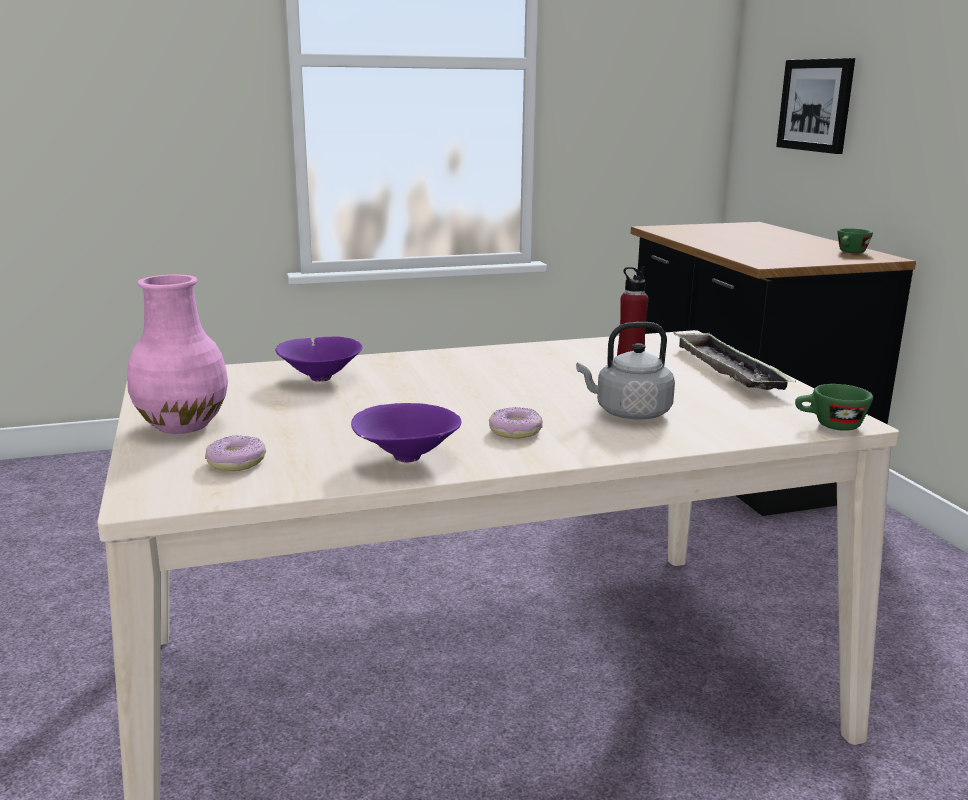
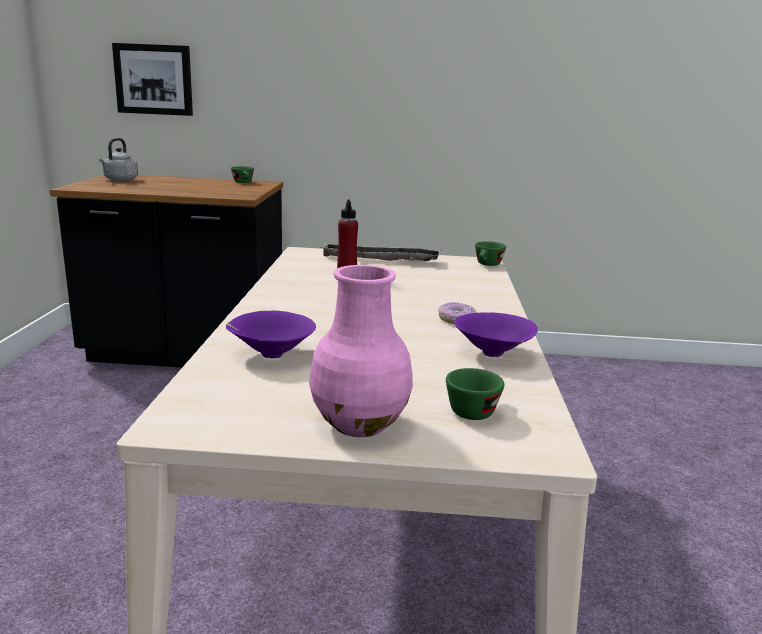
camera: 70 degrees left, 0 degrees up
donut [205,435,266,471] -> green cup [446,368,504,420]
grey kettle [576,322,675,420] -> grey kettle moved to [99,138,138,181]

